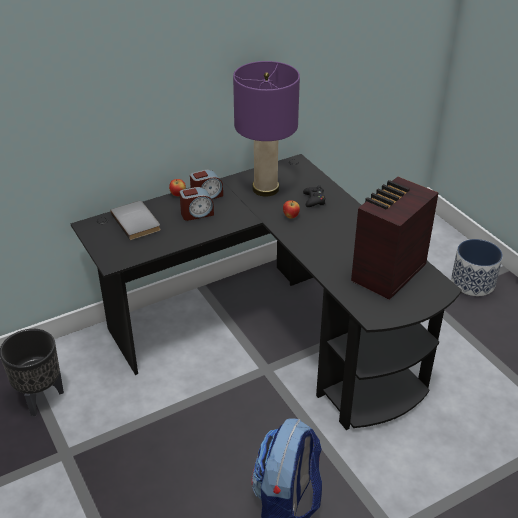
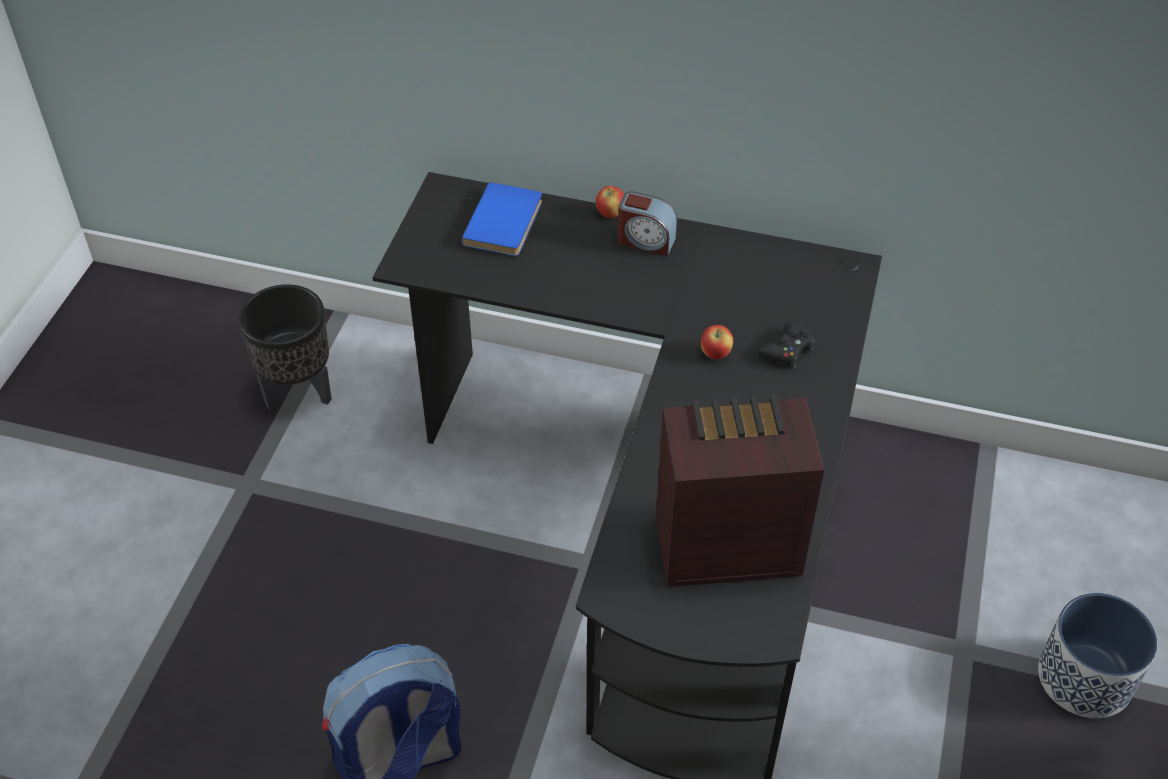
camera: 45 degrees right, 10 degrees up
grey book [110,201,161,240] -> blue book [461,182,542,256]
alarm clock [179,187,214,221] -> none
purple table lamp [233,61,300,197] -> none

